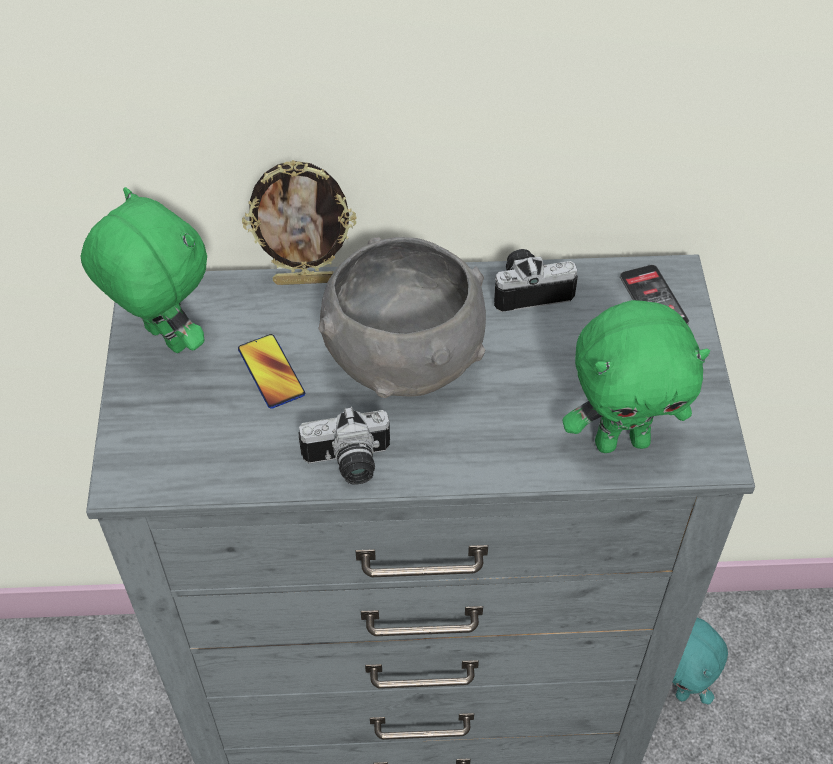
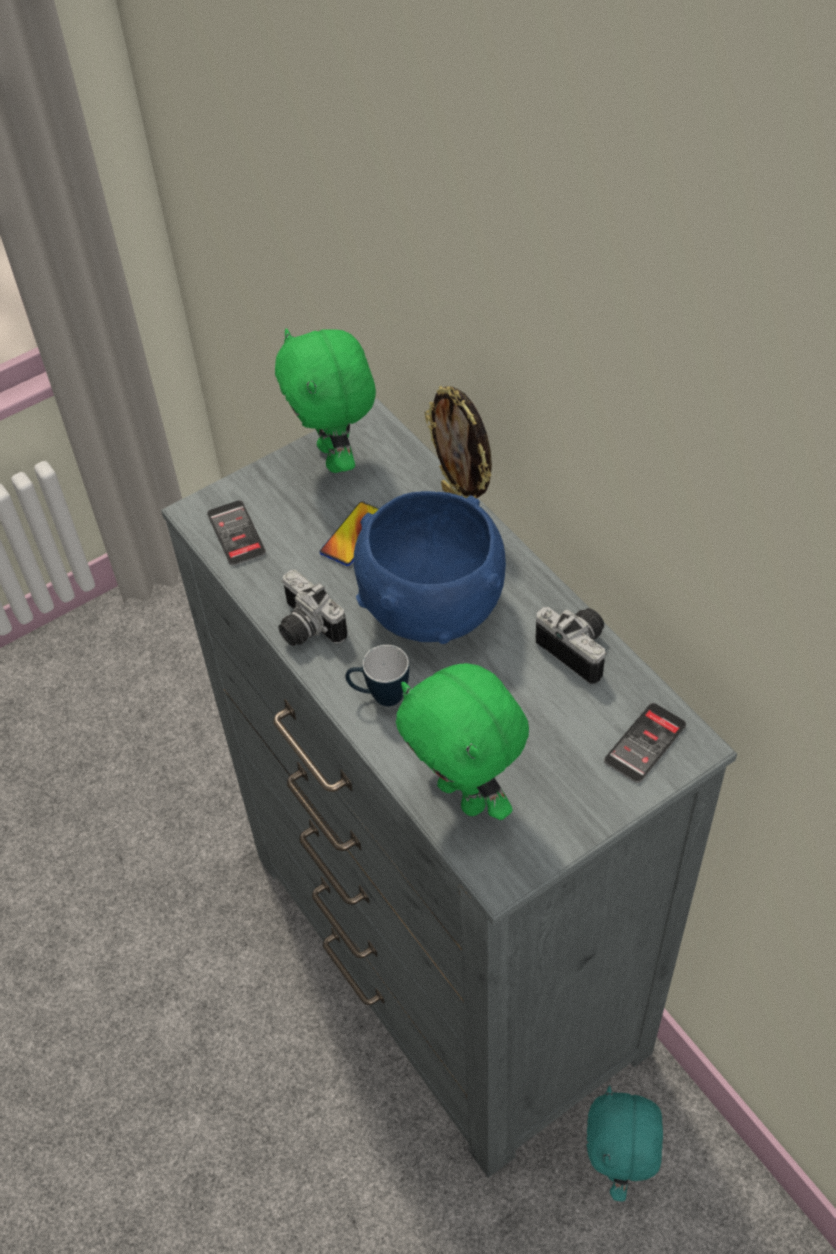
camera: 60 degrees right, 0 degrees up
green plush toy [80,187,207,353] -> green plush toy turned 150 degrees clockwise [275,328,376,473]
grey bowl [318,237,486,398] -> blue bowl [354,491,506,644]
none -> phone [207,500,266,566]
none -> mug [345,645,409,706]

